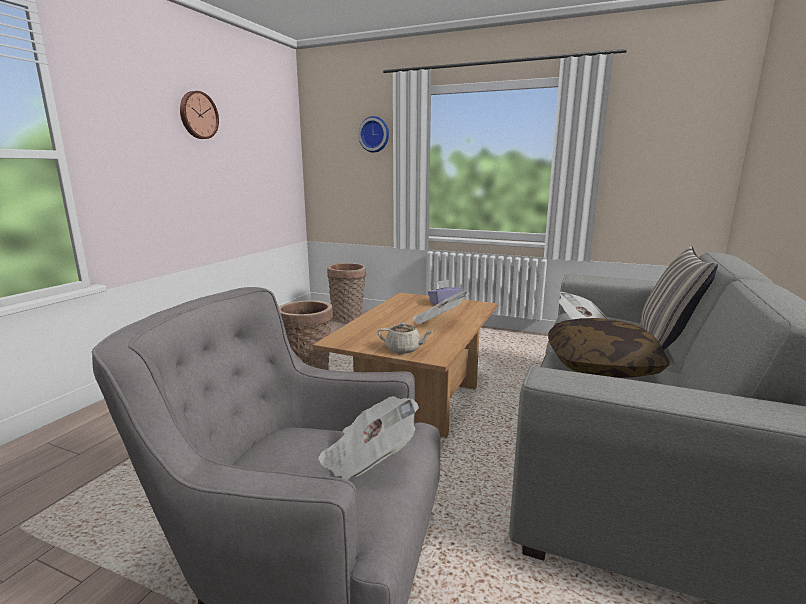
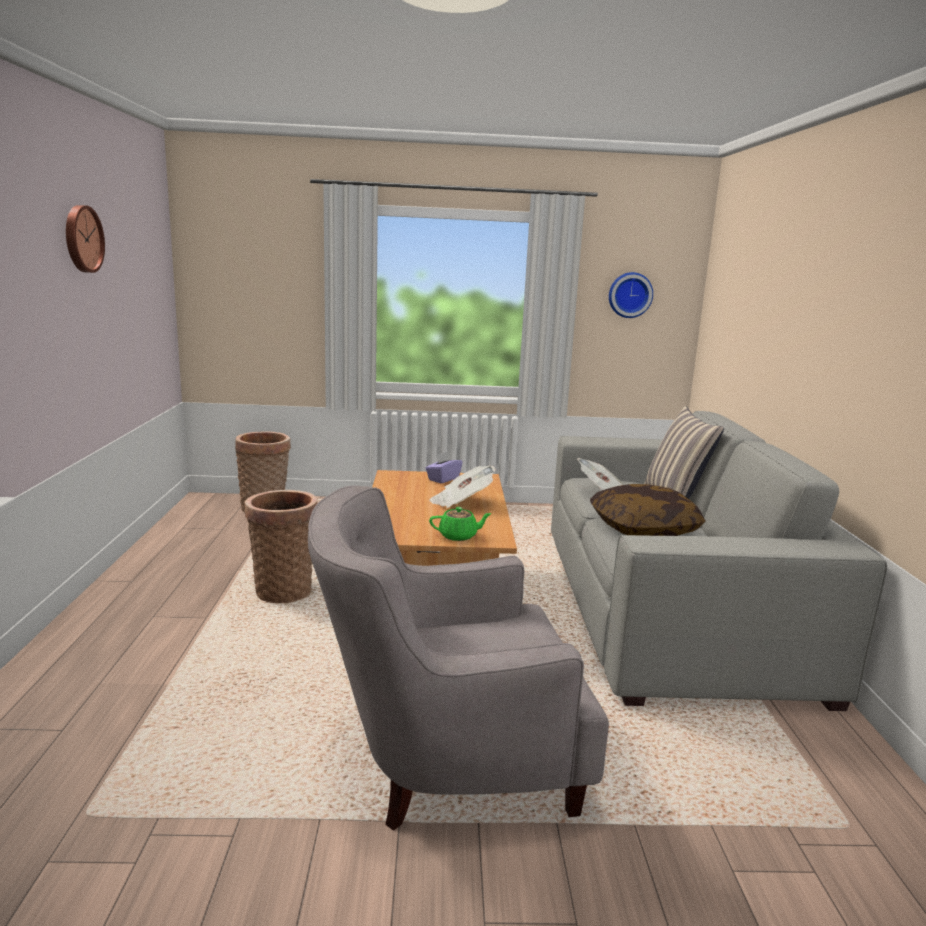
camera: 25 degrees left, 0 degrees up
newspaper [318,396,419,480] -> none
wall clock [358,116,389,153] -> wall clock moved to [609,272,653,318]
beige teapot [377,322,433,354] -> green teapot [429,507,492,541]

